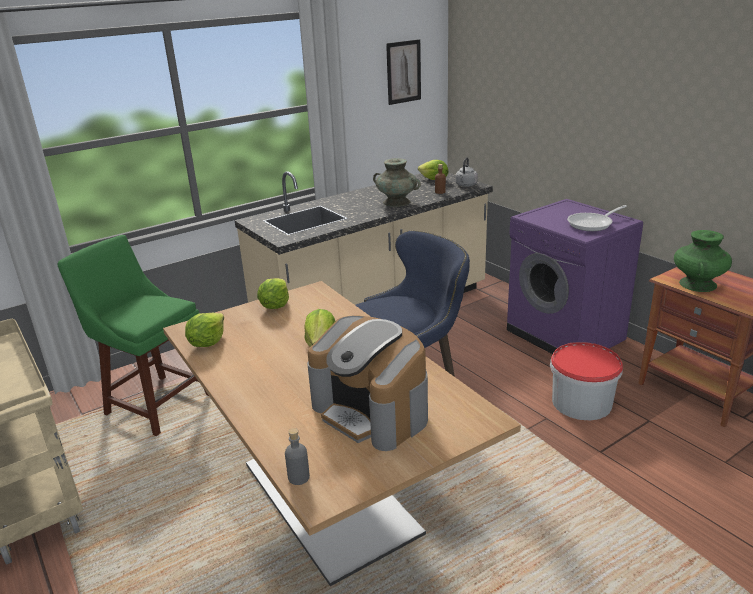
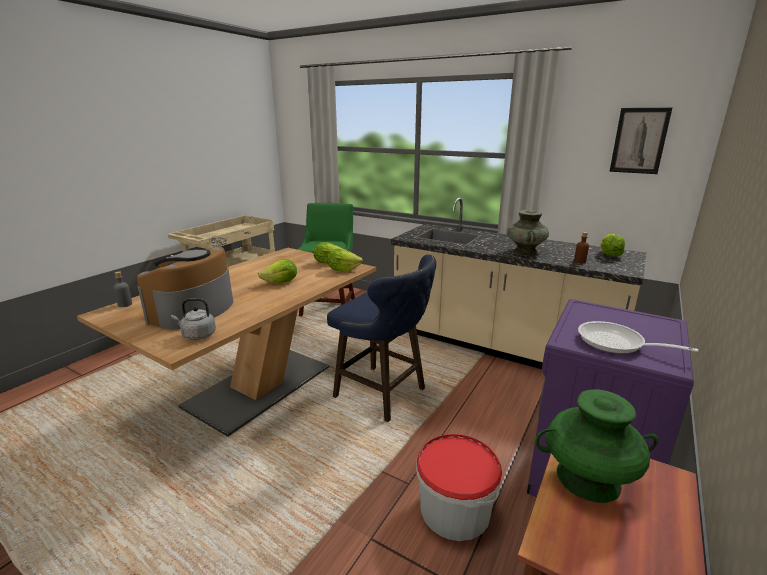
camera: 65 degrees right, 5 degrees down
lettuce [185,313,224,347] -> lettuce moved to [327,249,363,272]
grey kettle [455,157,478,187] -> grey kettle moved to [171,298,216,340]

